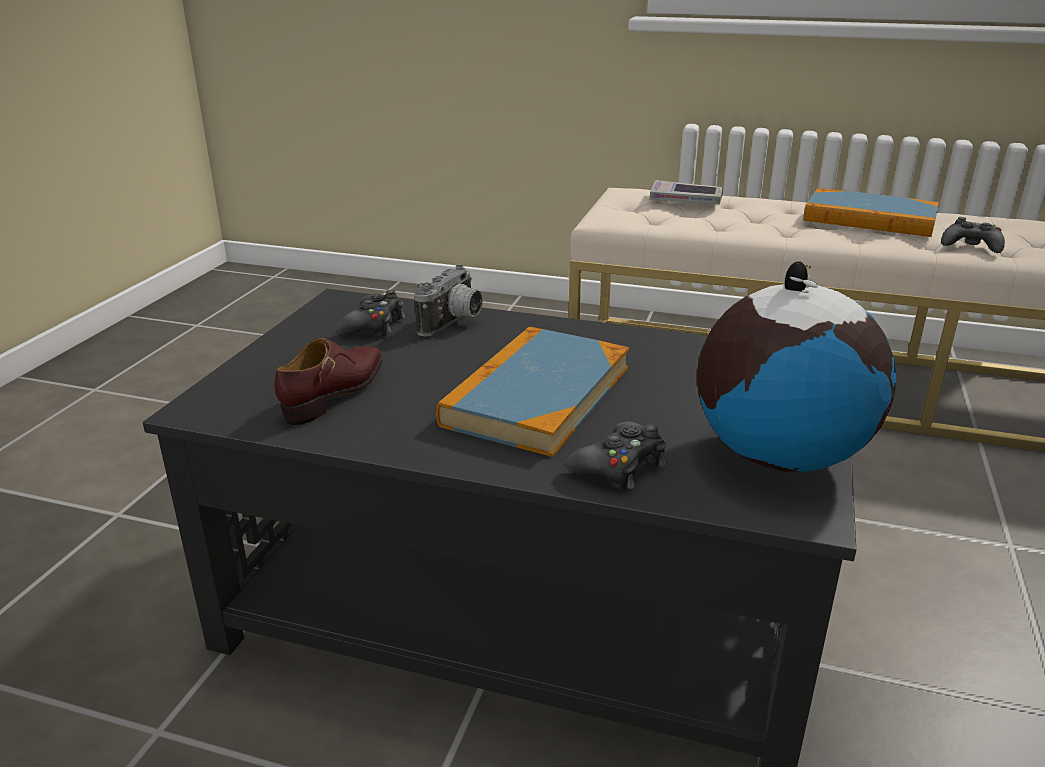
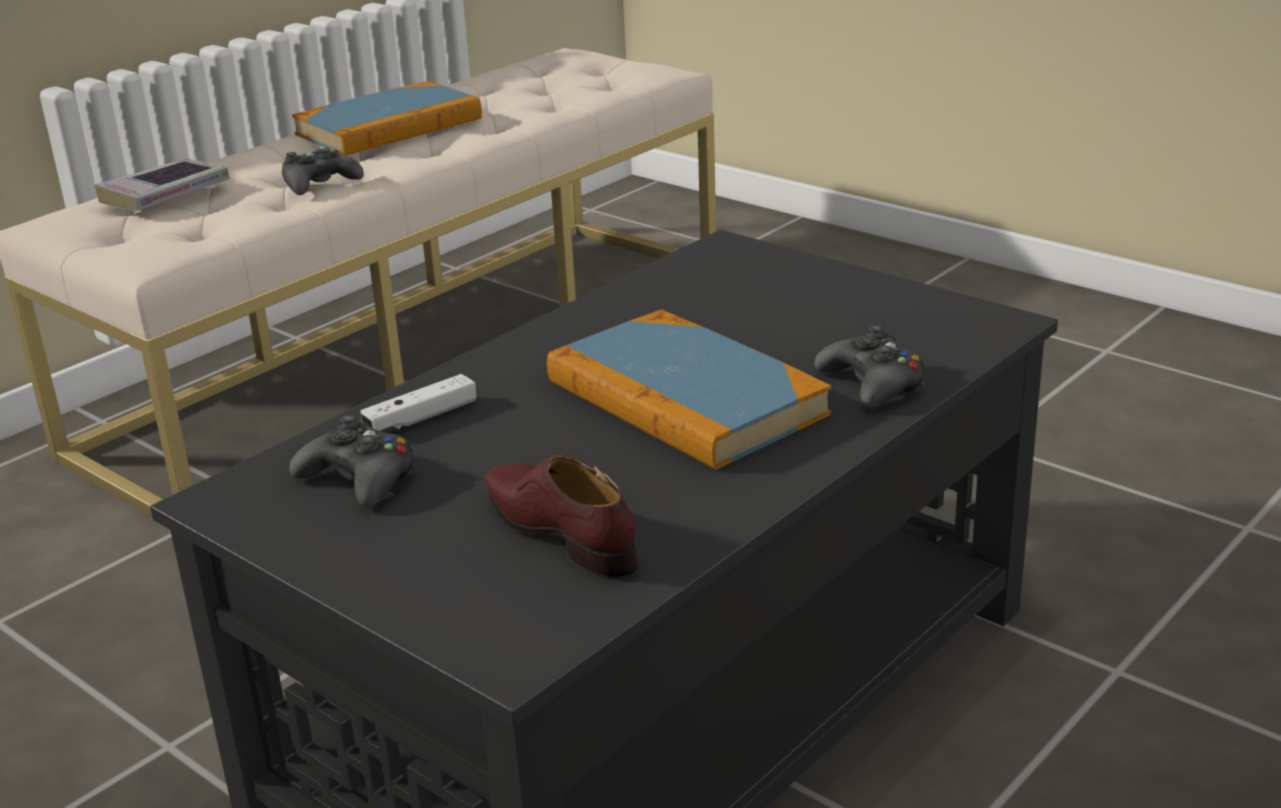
camera: 65 degrees left, 0 degrees up
camera [414,265,483,336] -> white game controller [360,374,477,431]
globe [697,261,896,472] -> none
black game controller [941,217,1005,253] -> black game controller moved to [282,148,364,195]

